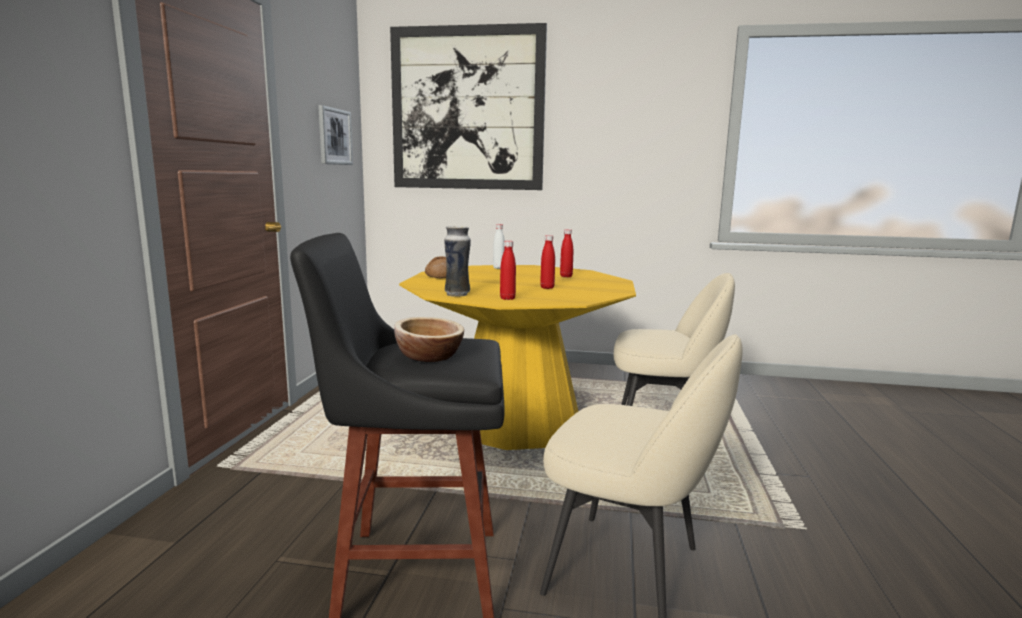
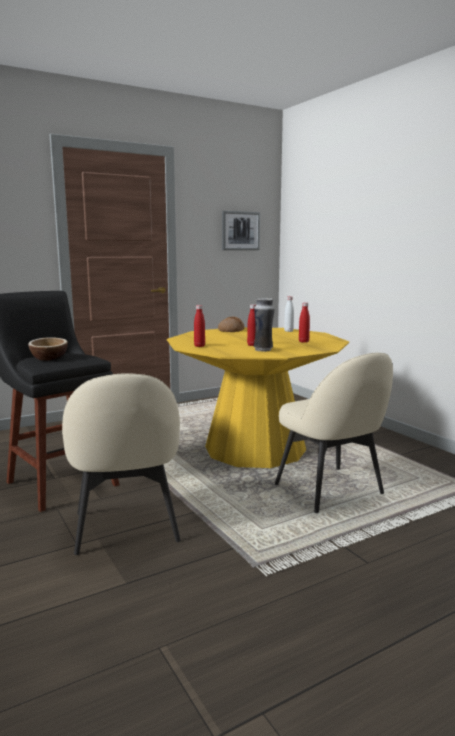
camera: 50 degrees right, 0 degrees up
picture [390,23,547,190] -> none
vase [444,226,471,297] -> vase moved to [254,298,275,352]

